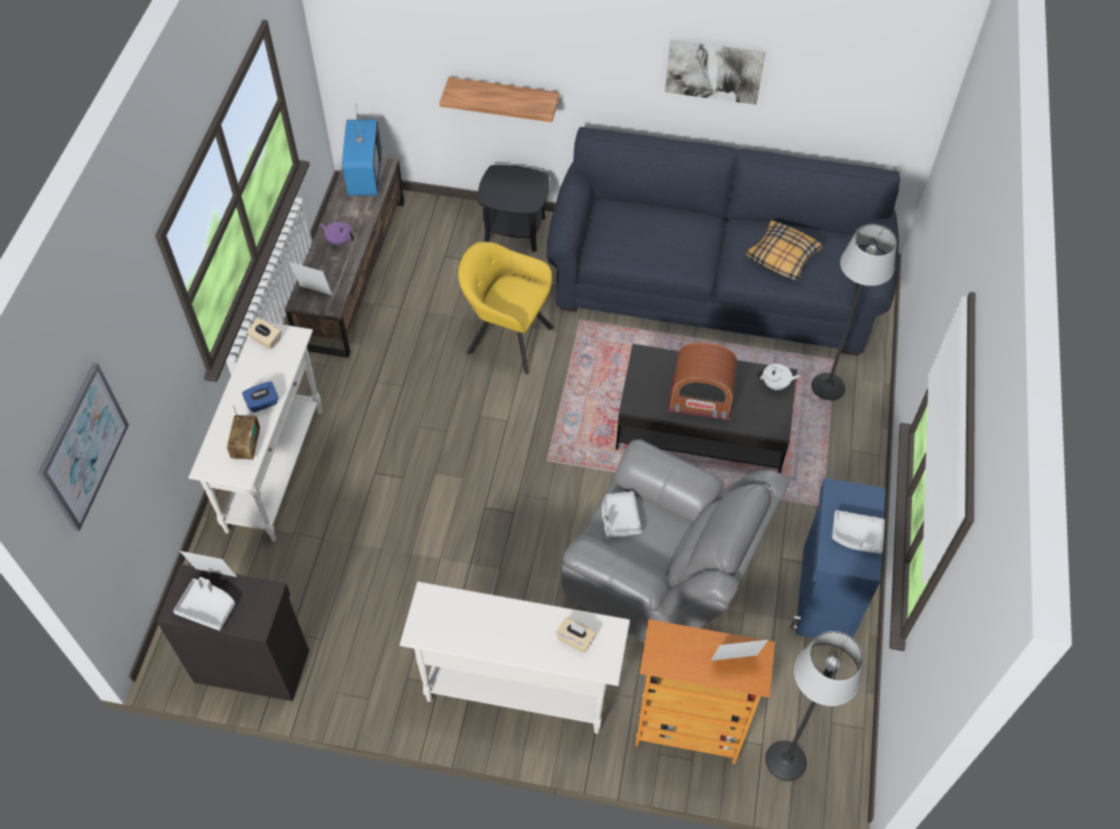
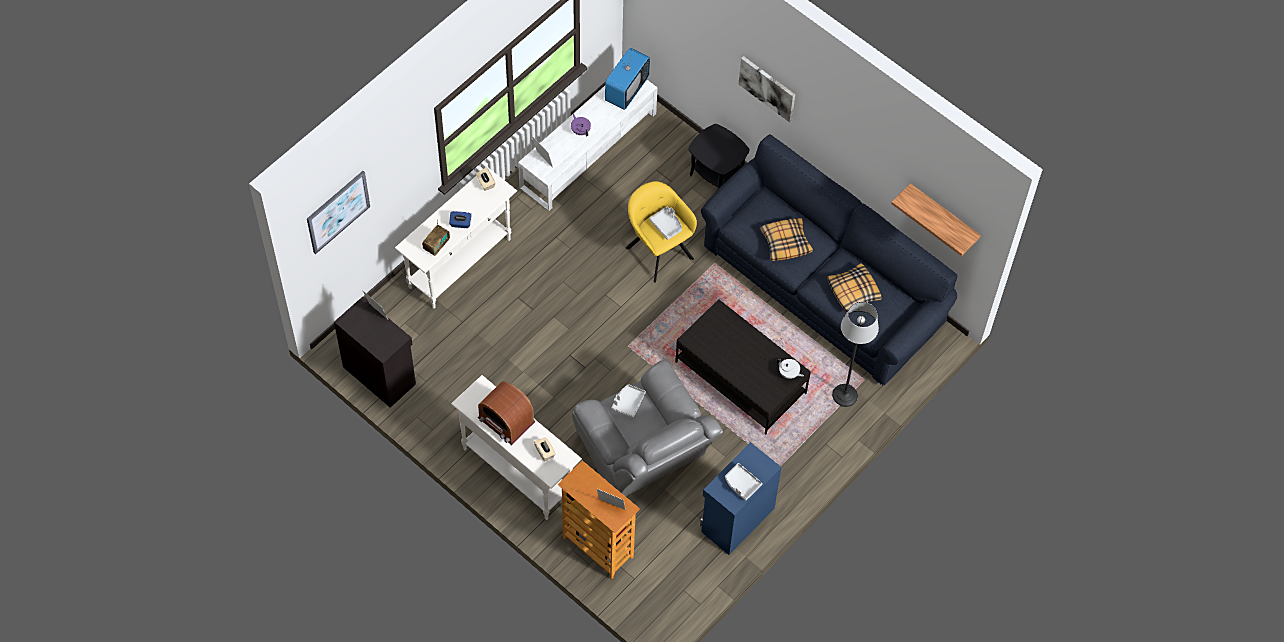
camera: 30 degrees right, 5 degrees up
grey tray [173,577,235,631] -> grey tray moved to [649,207,682,240]
brown tv stand [285,157,404,358] -> white tv stand [518,80,657,211]
shelf [439,77,560,122] -> shelf moved to [891,183,981,256]
picture [665,40,766,105] -> picture moved to [739,56,795,122]
radio [668,342,737,420] -> radio moved to [478,381,536,445]
floor lamp [765,631,863,781] -> none
none -> pillow [760,218,813,261]

